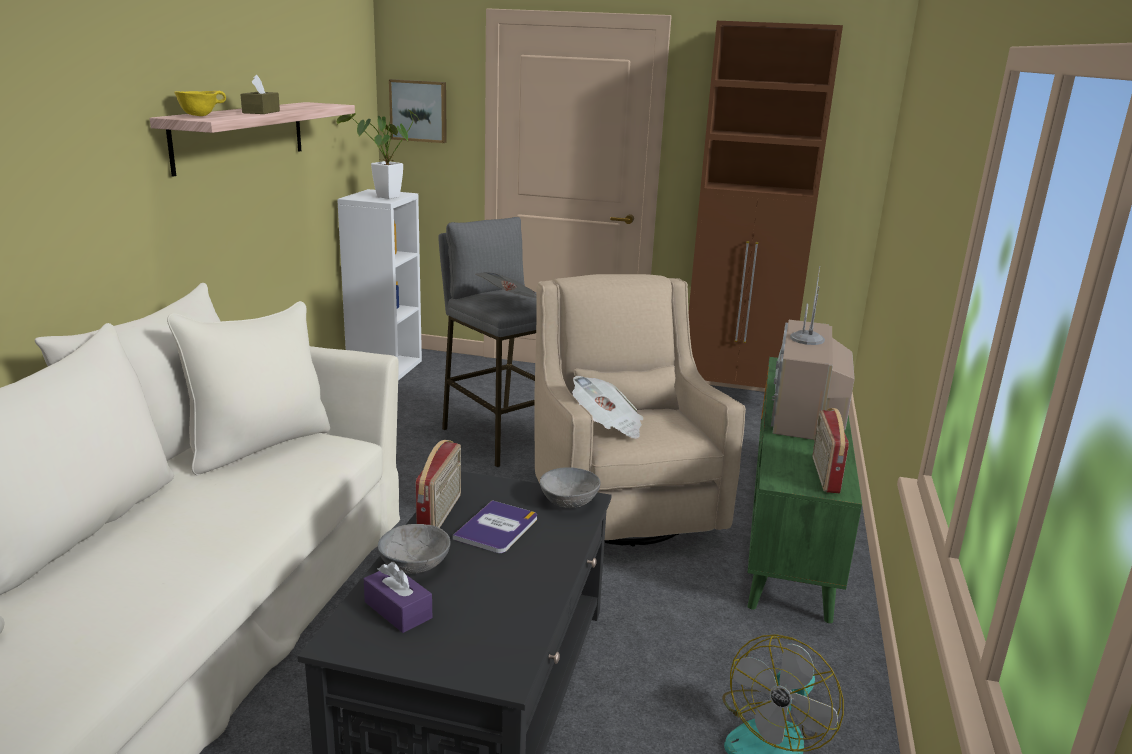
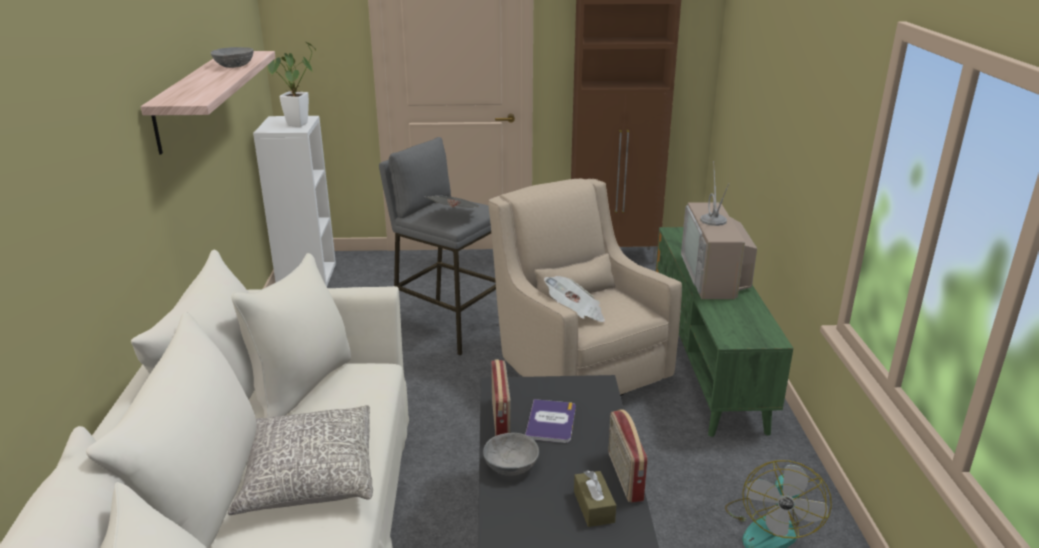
camera: 15 degrees left, 5 degrees up
yellow bowl [174,91,226,116] -> none
brown tissue box [240,74,280,114] -> brown tissue box moved to [574,470,616,527]
purple tissue box [364,562,432,633] -> none
picture [389,79,447,143] -> none
grey bowl [540,467,601,508] -> grey bowl moved to [211,47,254,68]
radio [813,408,849,493] -> radio moved to [608,409,647,502]
none -> grey pillow [228,405,373,515]

